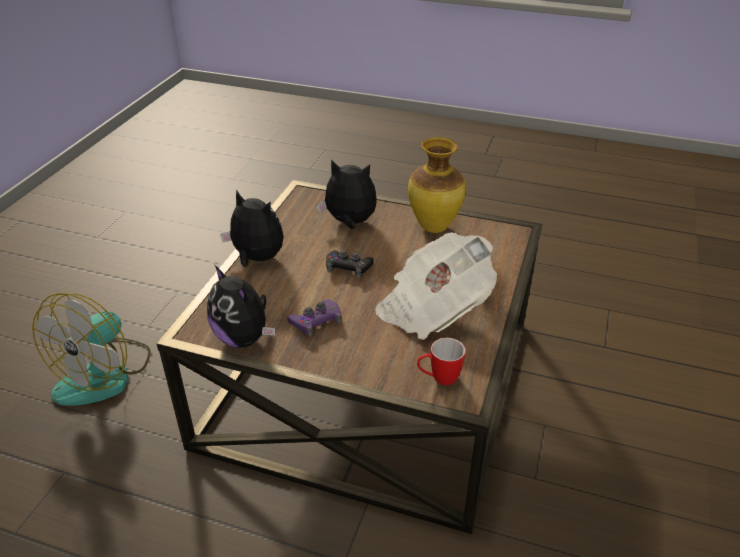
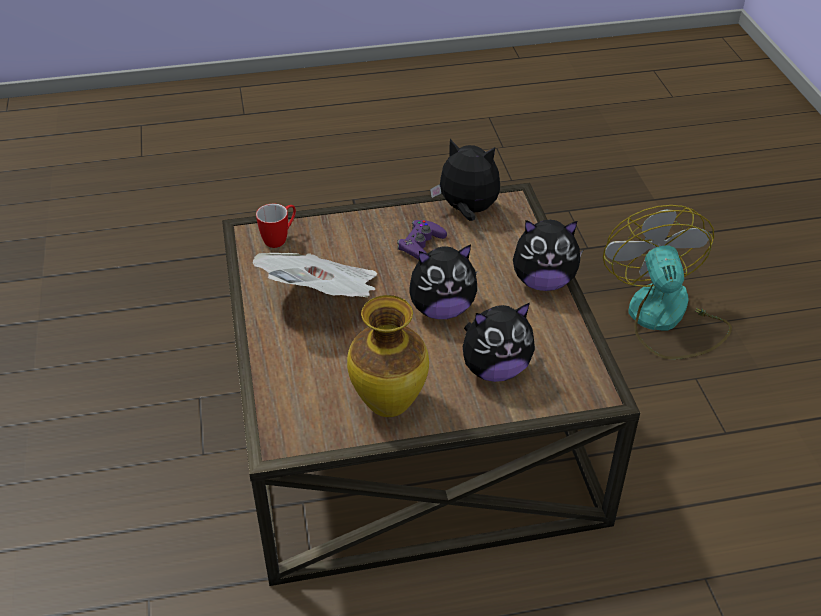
camera: 150 degrees right, 5 degrees up
black game controller [326,250,374,278] -> plush toy [409,244,477,319]

